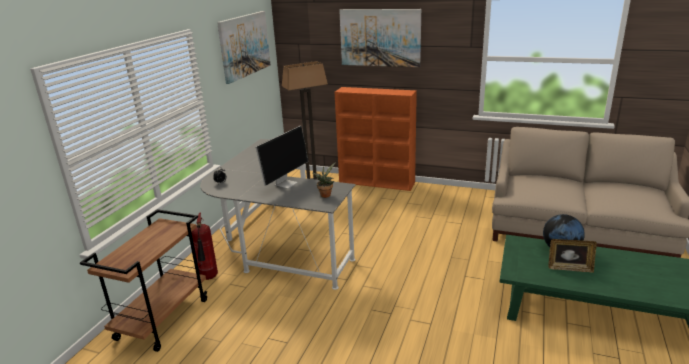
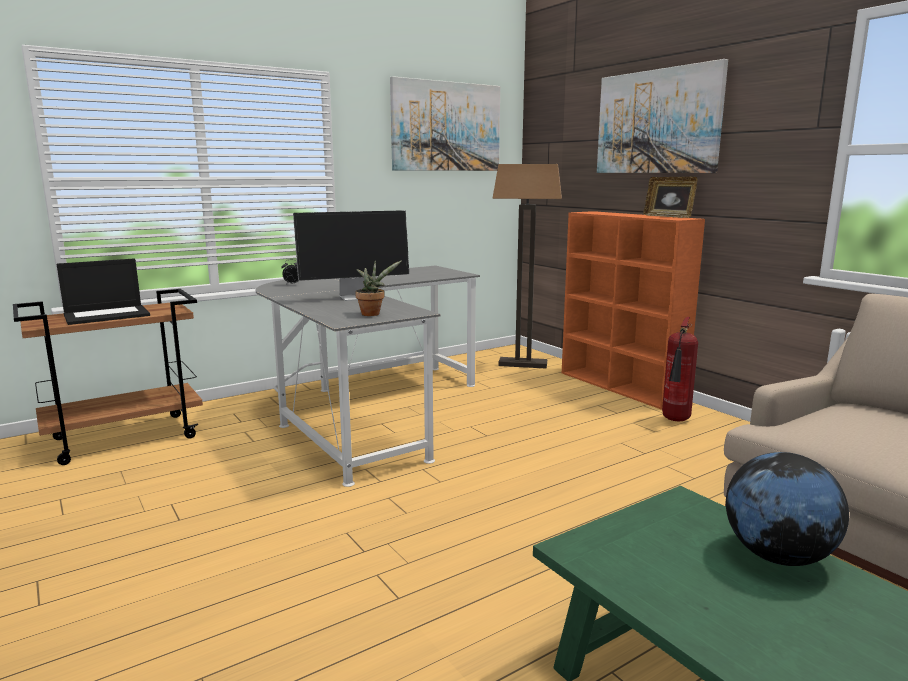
camera: 35 degrees right, 10 degrees down
fire extinguisher [191,212,218,280] -> fire extinguisher moved to [662,317,698,422]
picture frame [548,239,597,273] -> picture frame moved to [643,177,697,218]
none -> laptop [57,259,150,325]

